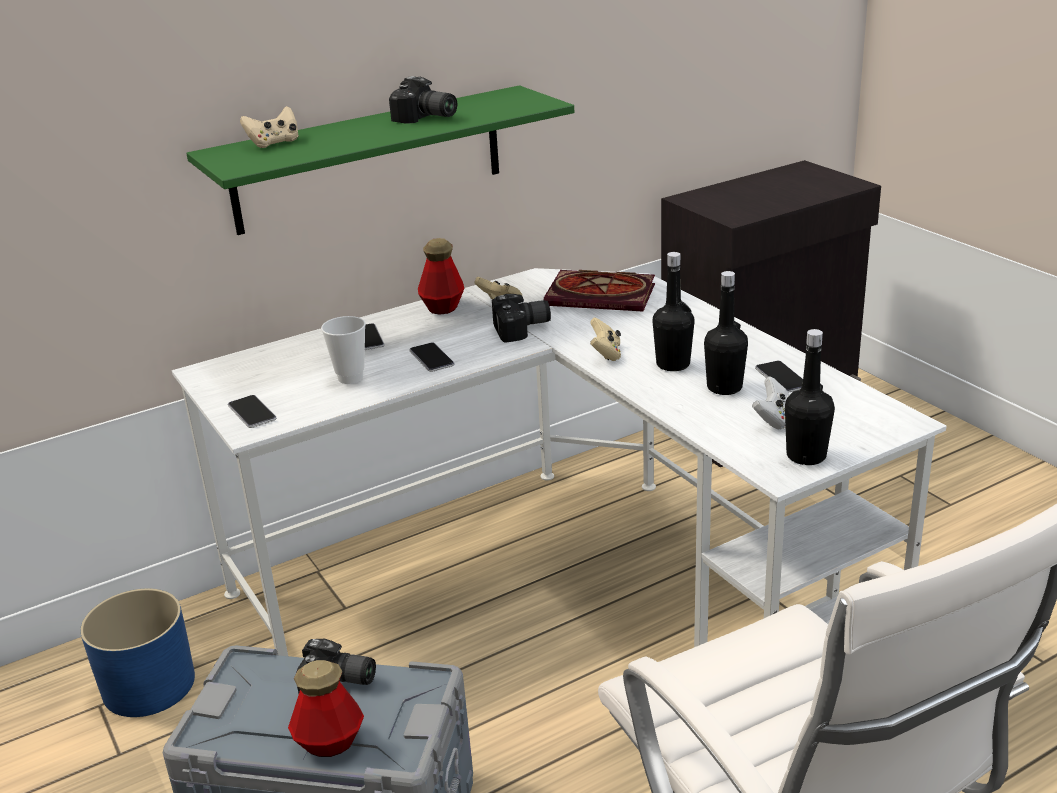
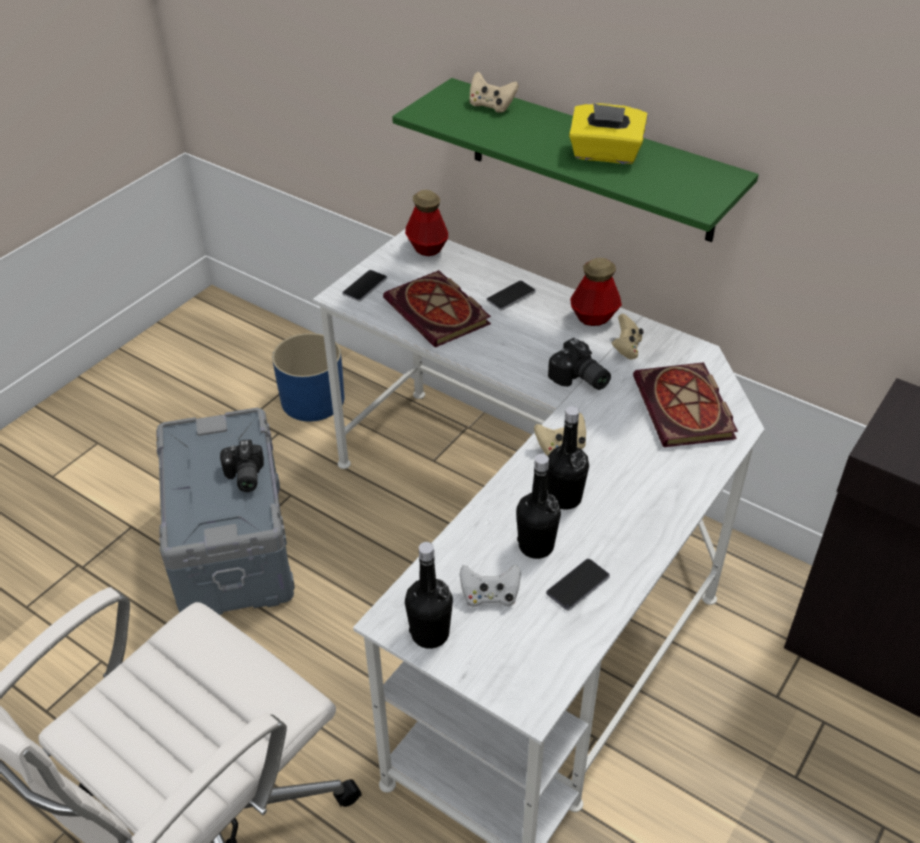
camera: 65 degrees right, 15 degrees up
bottle [288,660,364,757] -> bottle moved to [405,190,448,256]
cup [321,316,366,384] -> book [383,270,491,348]
camera [389,76,457,123] -> yellow tissue box [569,103,648,164]
phone [409,343,454,372] -> none

